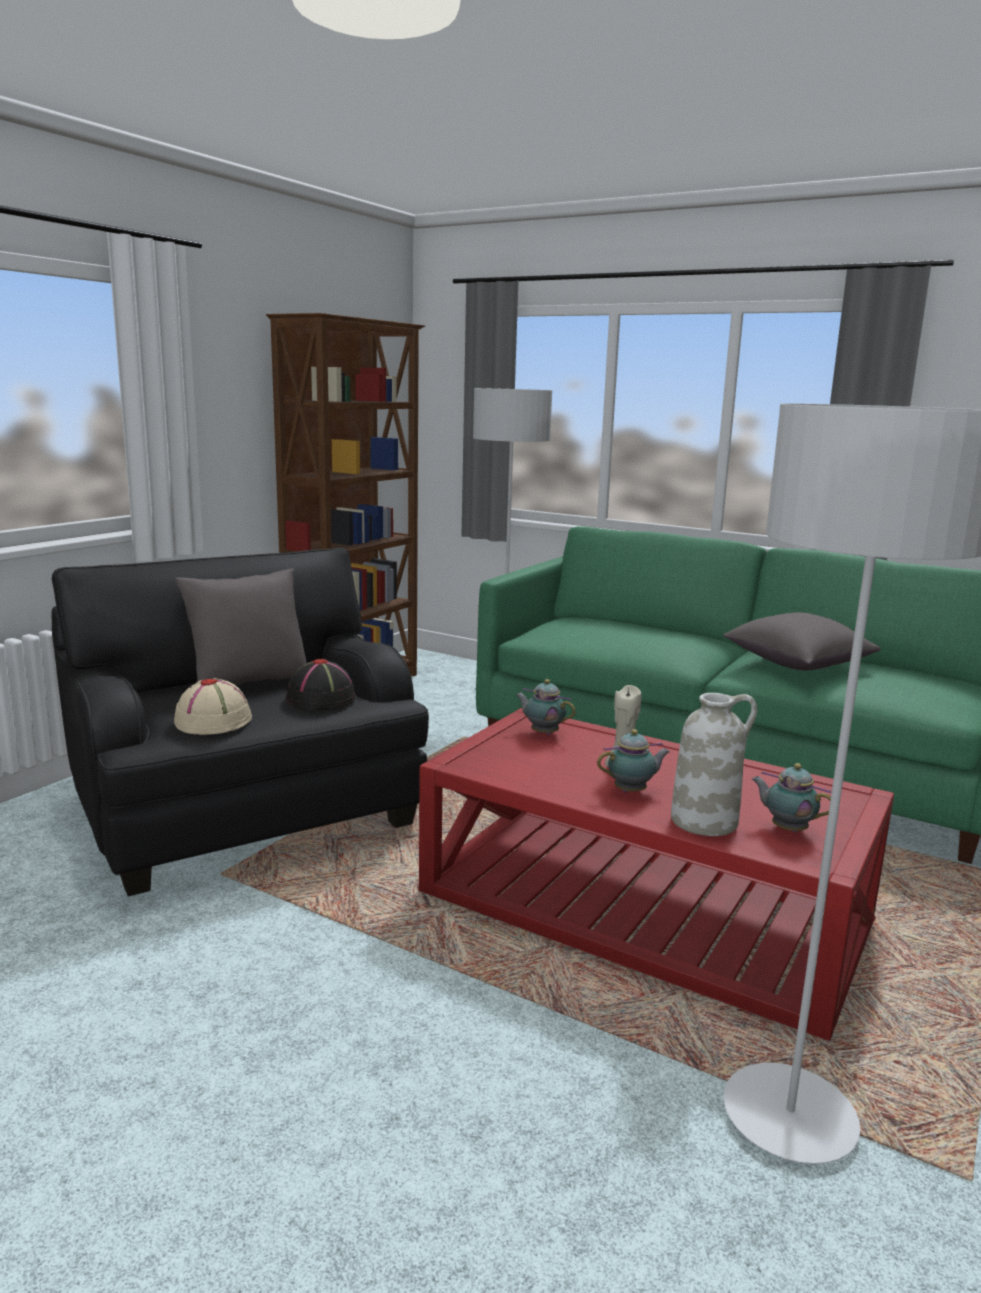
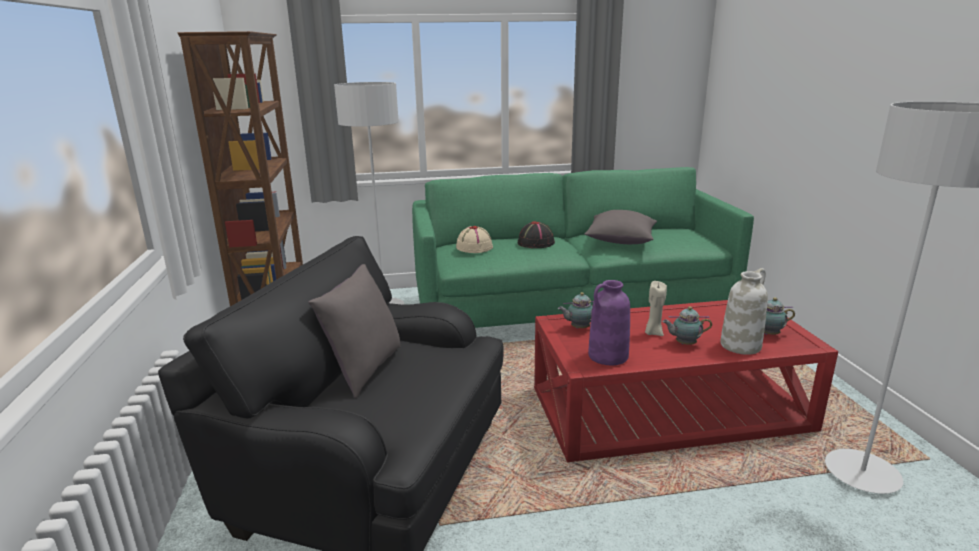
camera: 40 degrees left, 5 degrees up
beige hat [174,678,252,735] -> beige hat moved to [456,226,493,253]
black hat [286,659,356,710] -> black hat moved to [518,221,555,248]
teapot [597,729,670,793] -> teapot turned 120 degrees counterclockwise [662,306,712,345]
none -> purple vase [588,280,630,365]

